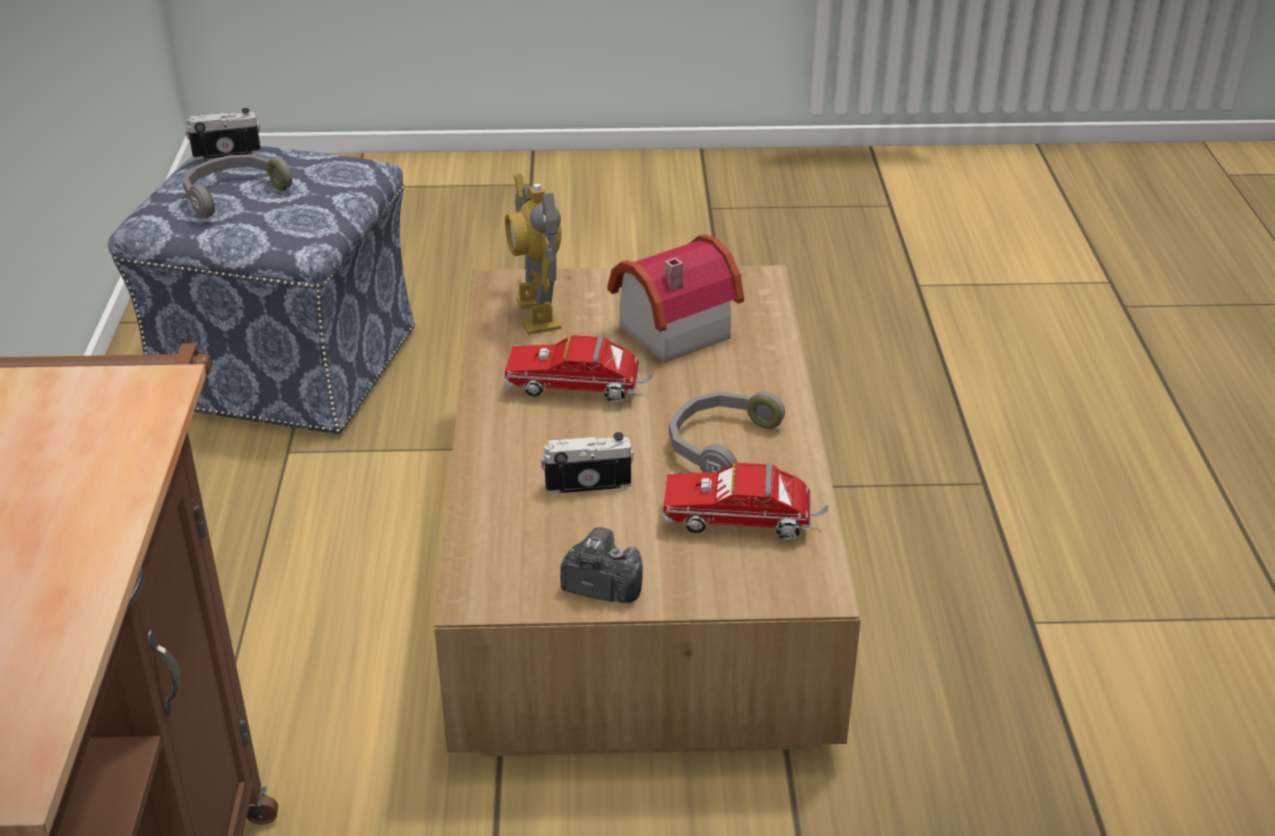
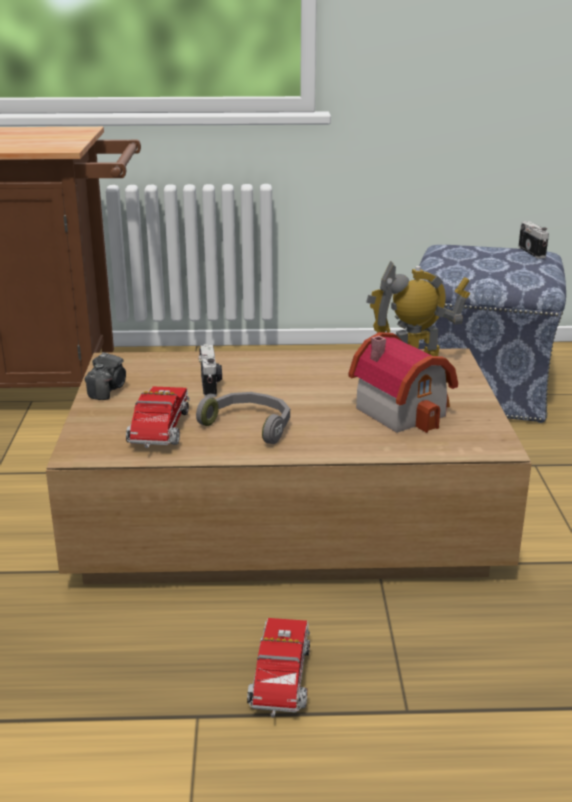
camera: 90 degrees right, 10 degrees down
grey headphones [182,155,293,218] -> none
toy truck [504,335,653,403] -> toy truck moved to [247,618,310,718]

